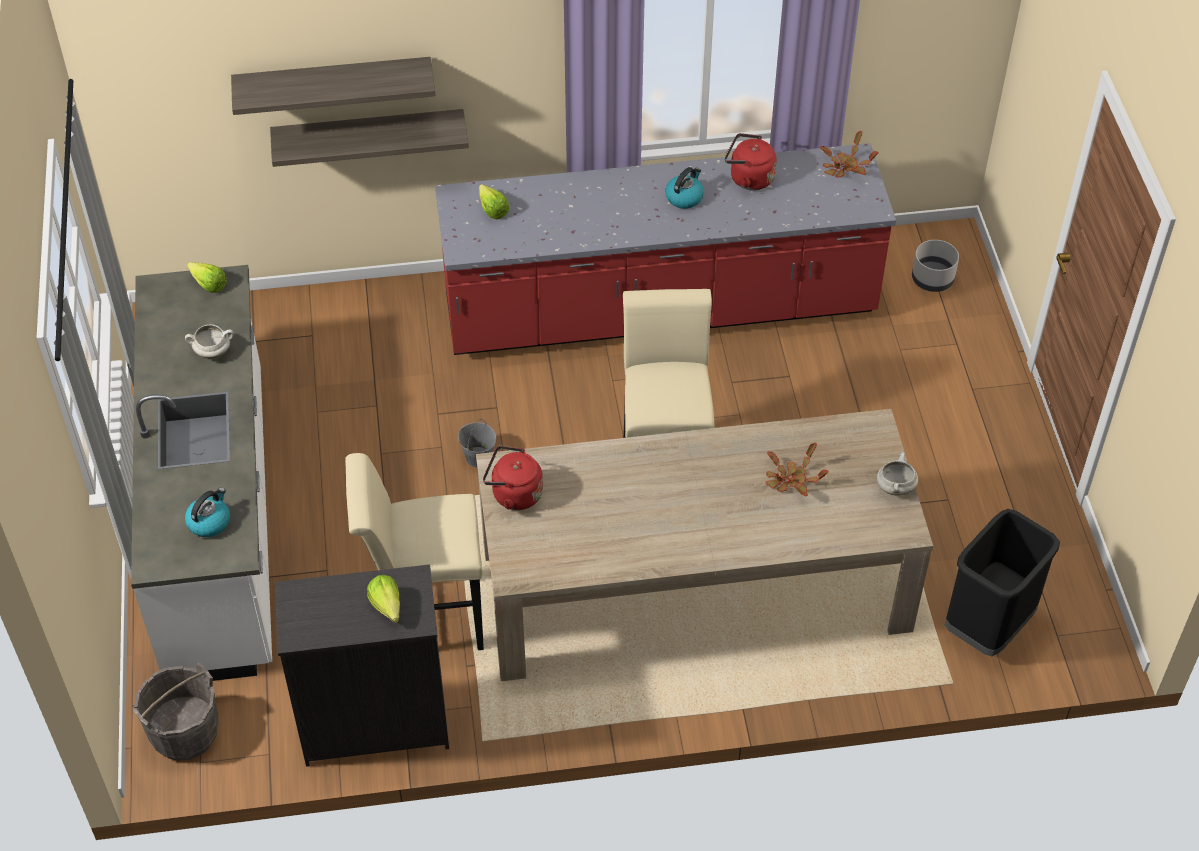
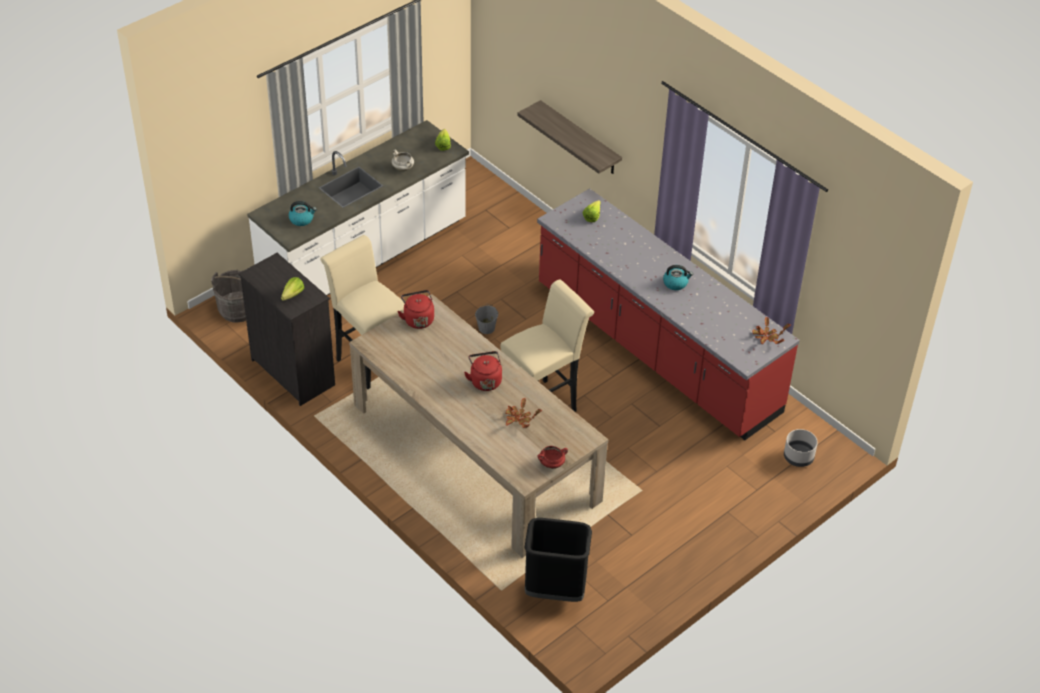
camera: 55 degrees right, 5 degrees down
shelf [231,57,435,115] -> none
red kettle [725,133,776,190] -> red kettle moved to [464,351,502,391]
white cooking pot [877,452,918,495] -> red cooking pot [537,446,568,469]

